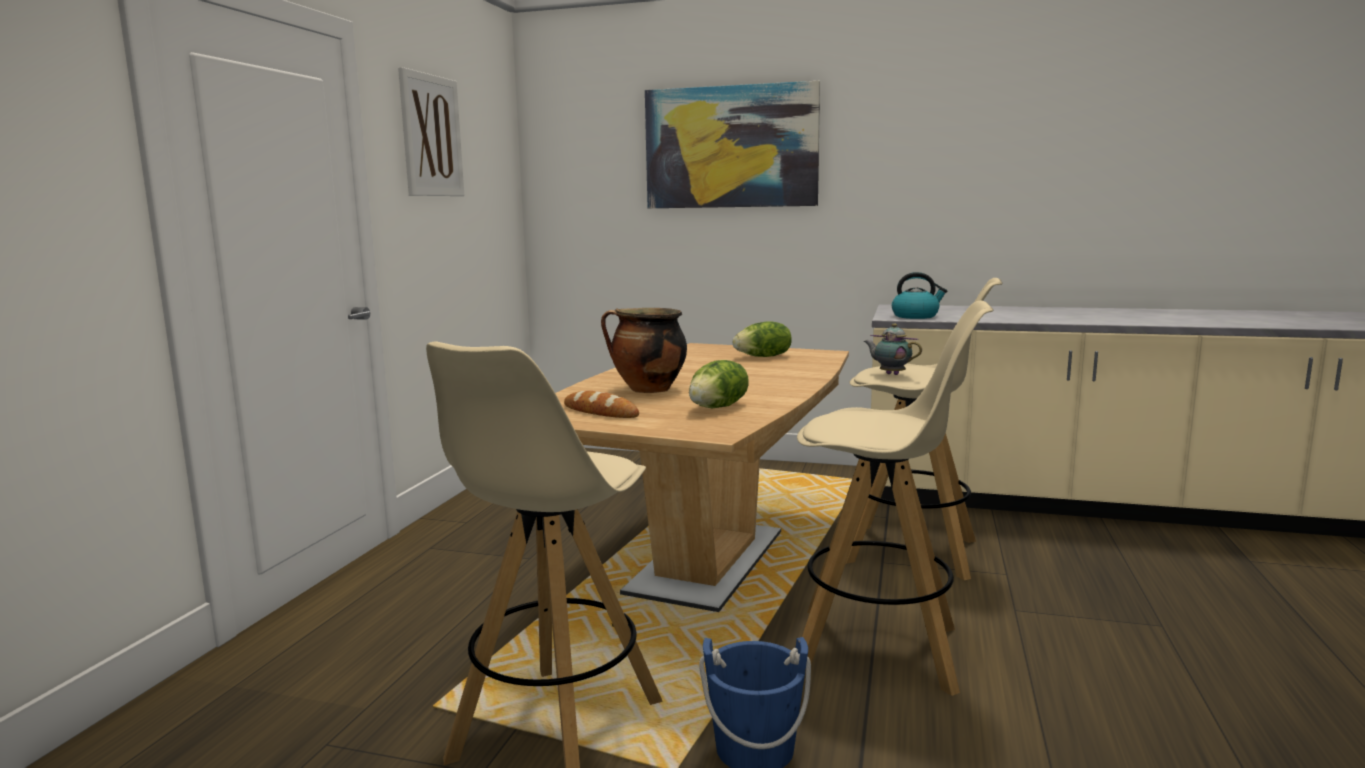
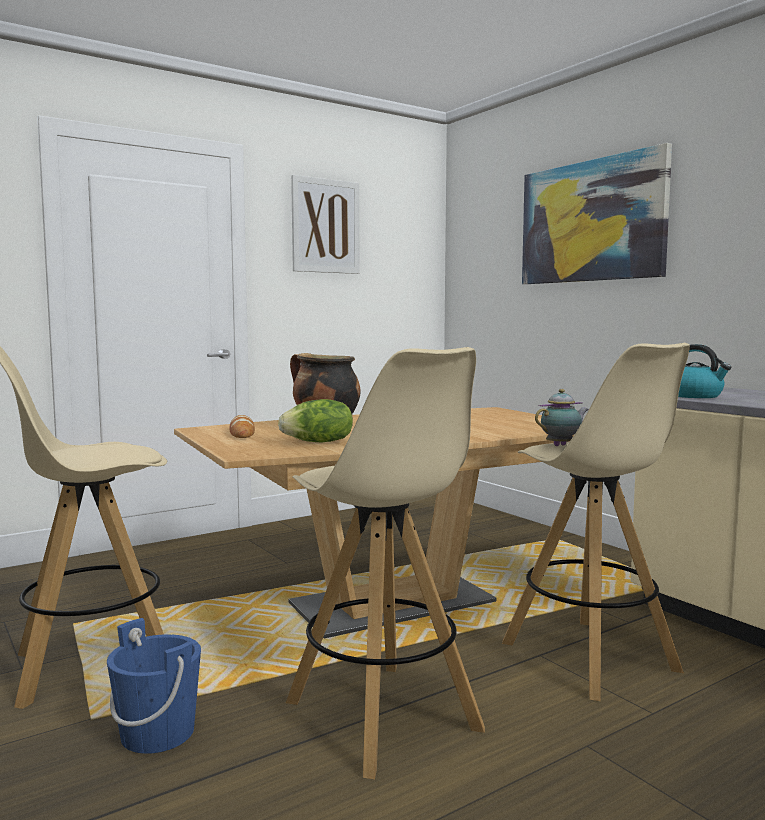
camera: 40 degrees right, 5 degrees down
lettuce [733,321,792,357] -> none
teapot [864,323,922,375] -> teapot turned 75 degrees clockwise [535,389,589,446]

